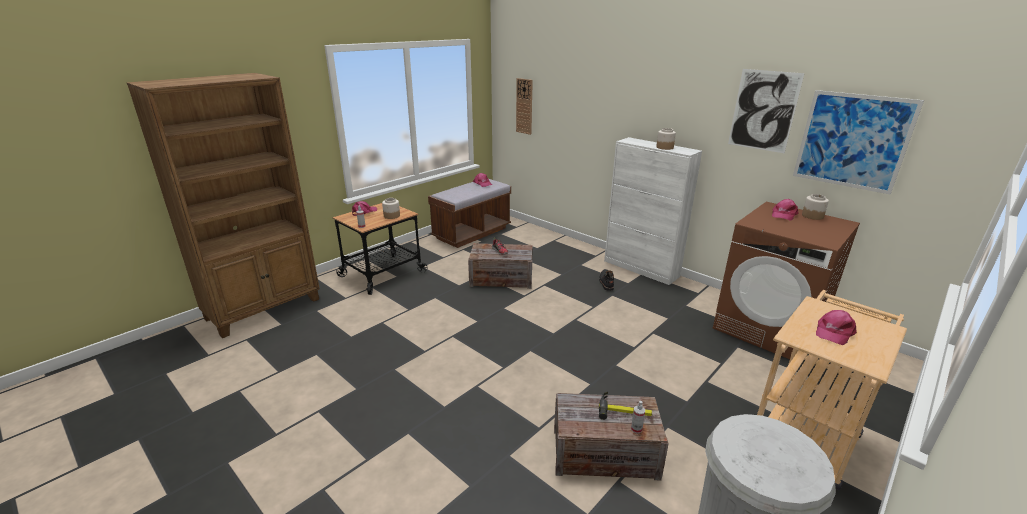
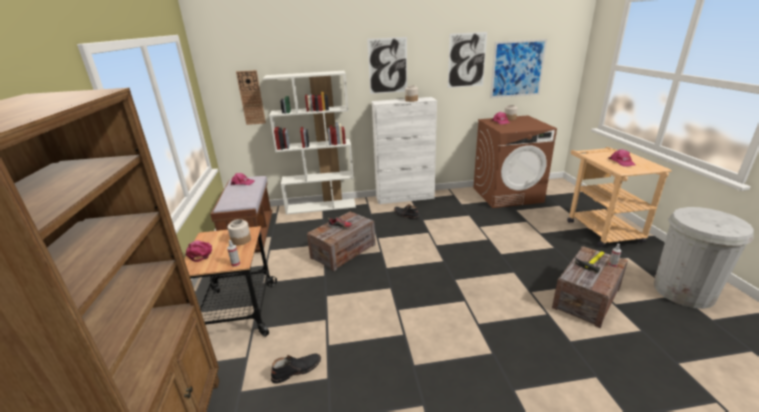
camera: 50 degrees left, 0 degrees up
none -> white bookcase [263,71,356,215]
none -> black boot [271,353,321,384]
none -> picture [367,37,407,94]

